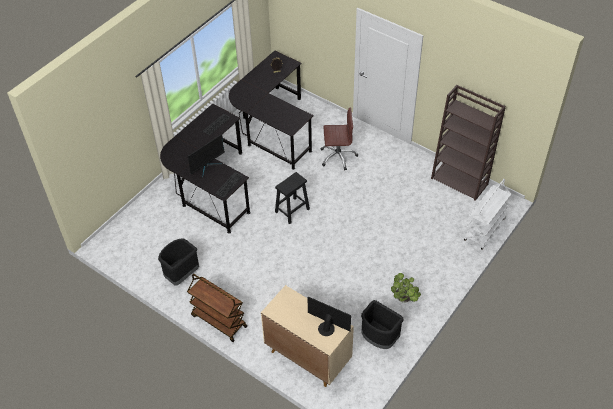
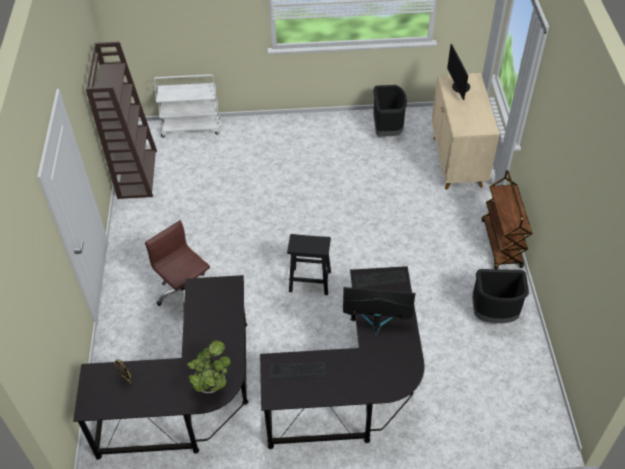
camera: 130 degrees left, 0 degrees up
potted plant [391,273,421,303] -> potted plant moved to [187,340,231,393]

